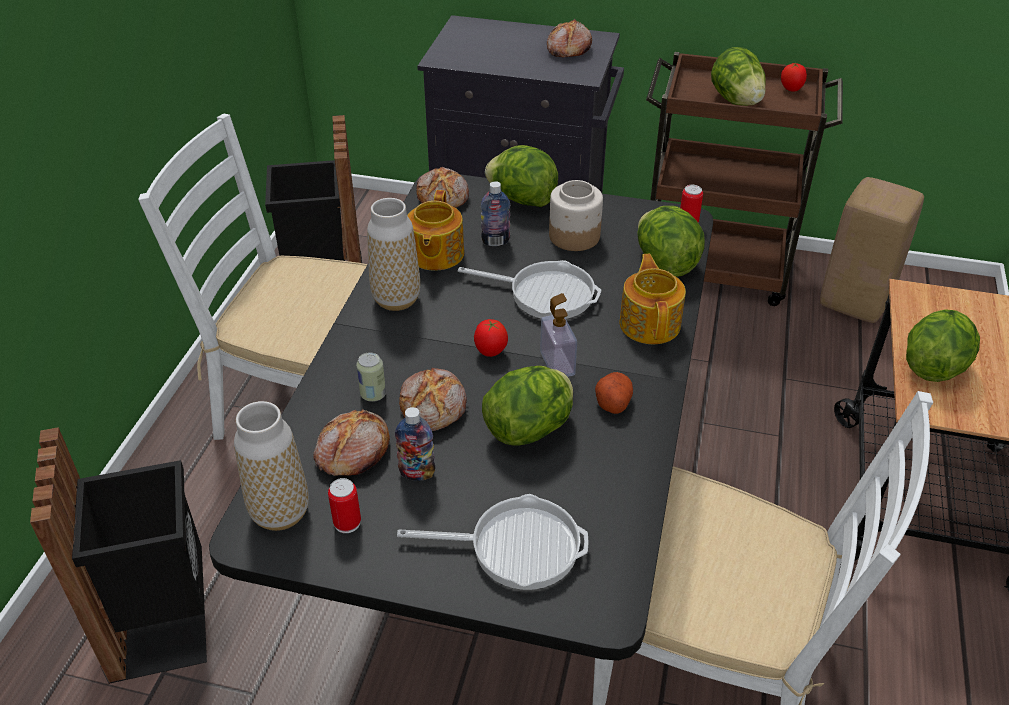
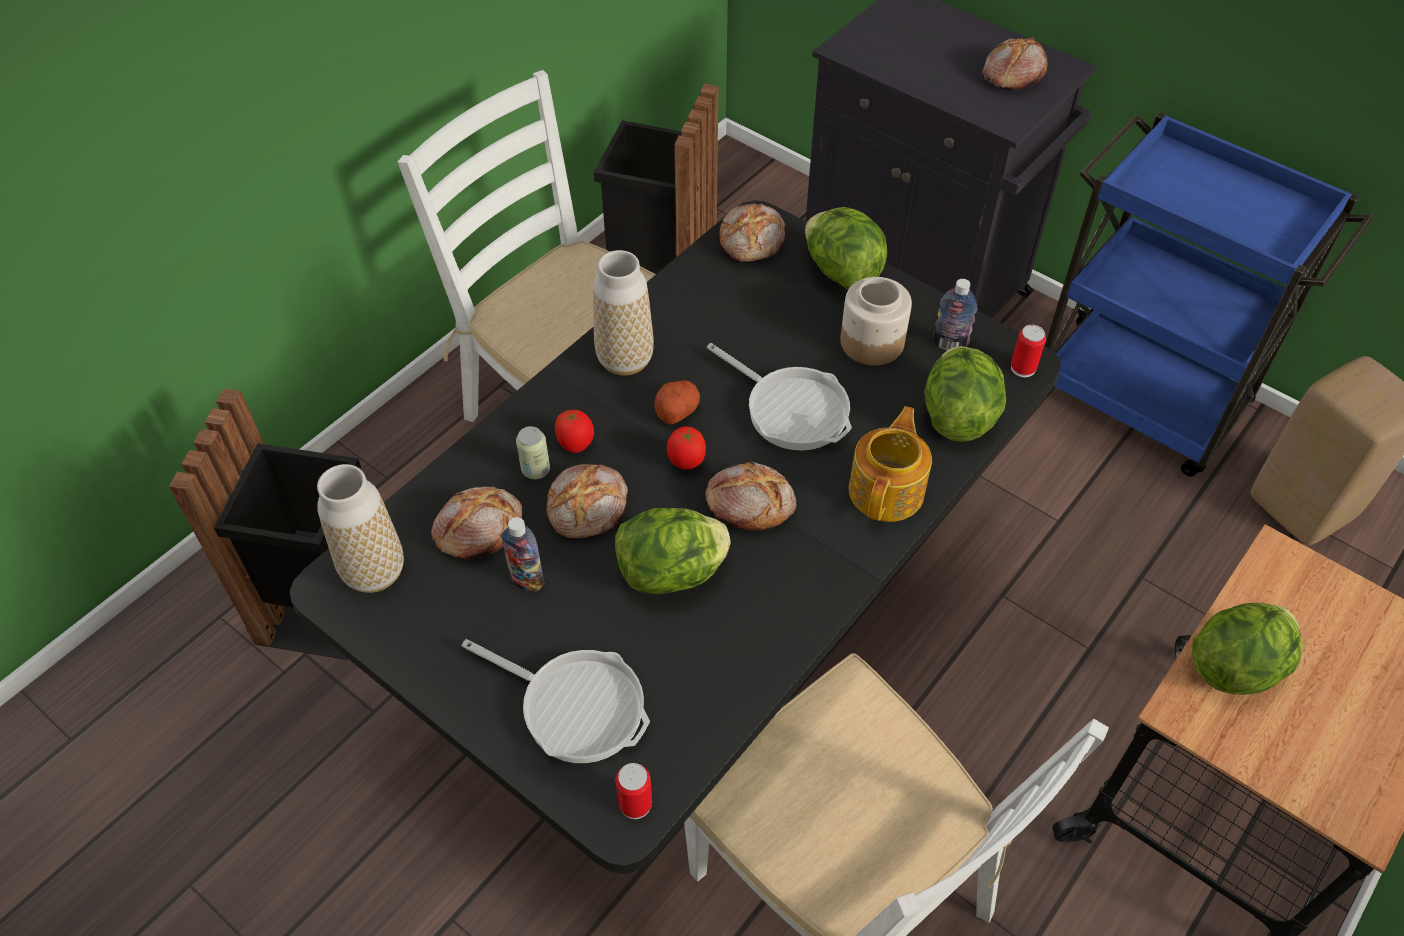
camera: 25 degrees right, 10 degrees up
can [328,478,361,533] -> can moved to [616,763,652,819]
teapot [407,190,464,270] -> none
bottle [481,181,510,246] -> bottle moved to [933,279,977,351]
soap dispenser [540,293,577,377] -> bread [705,462,797,531]
potato [595,372,633,414] -> potato moved to [654,380,700,425]
brown cart [646,52,843,306] -> blue cart [1045,111,1373,476]
lettuce [711,47,766,106] -> none
tomato [781,63,807,92] -> tomato moved to [555,410,594,453]

